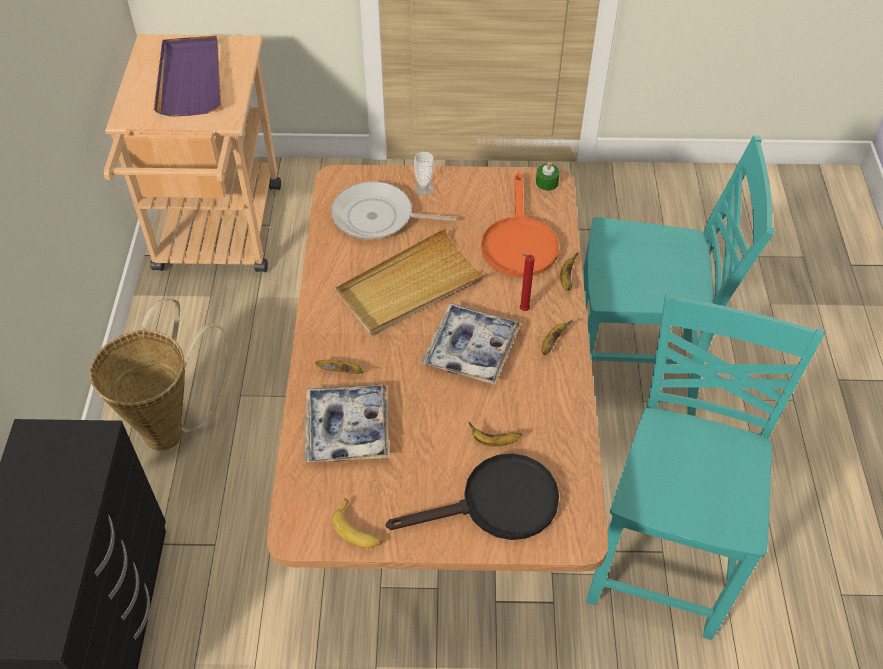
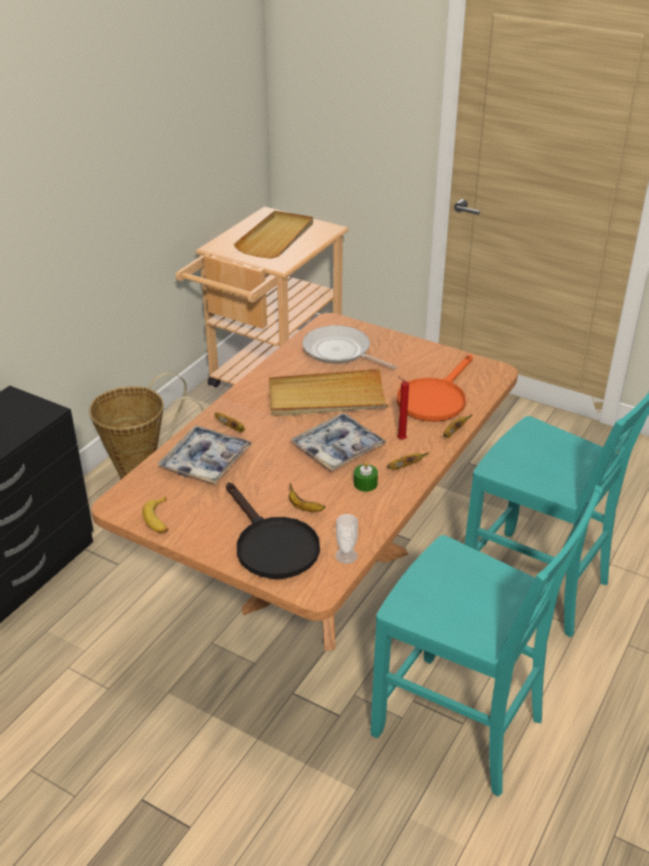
camera: 30 degrees right, 15 degrees down
purple tray [154,36,221,117] -> beige tray [234,211,313,259]
black frying pan [386,453,559,540] -> black frying pan turned 45 degrees clockwise [226,482,320,579]
cup [414,152,434,196] -> cup moved to [335,514,358,564]
green candle [536,162,560,191] -> green candle moved to [354,461,378,492]
turquoise chair [586,293,826,640] -> turquoise chair turned 75 degrees clockwise [371,485,603,797]

